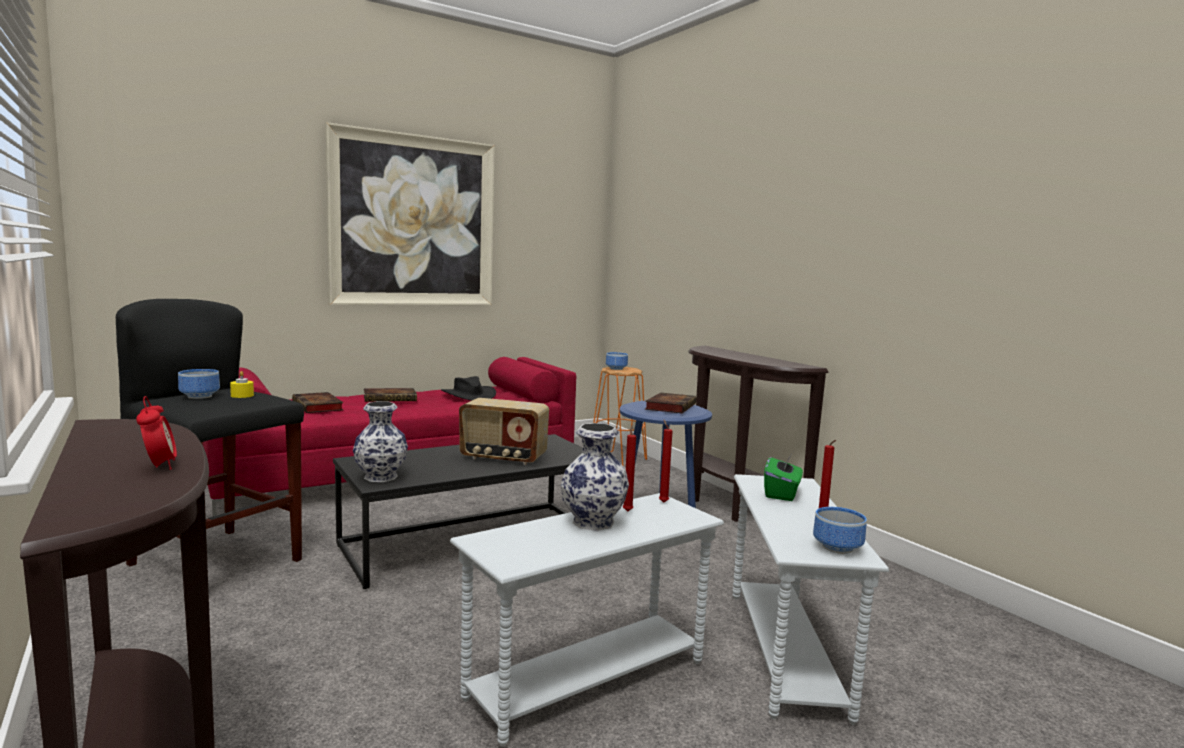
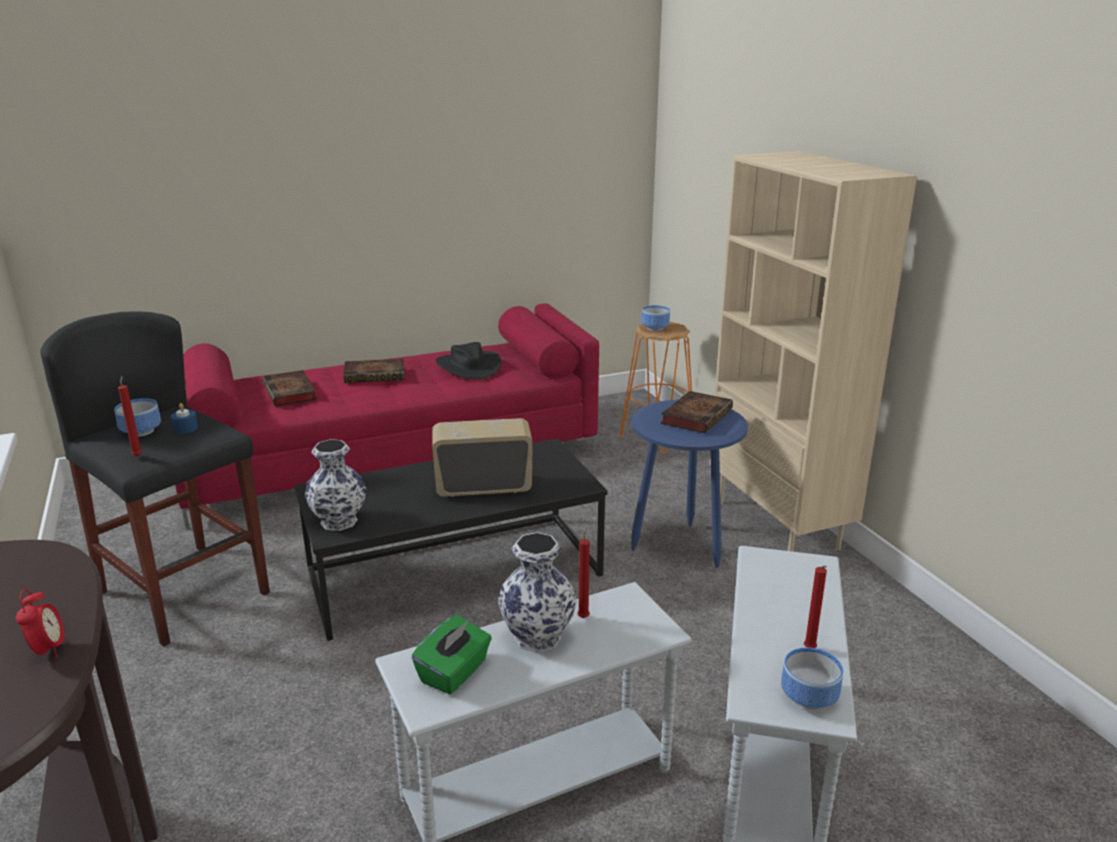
camera: 10 degrees right, 15 degrees up
yellow candle [230,371,254,398] -> blue candle [171,403,198,434]
picture [325,122,495,305] -> none
radio [459,398,549,465] -> radio turned 150 degrees clockwise [432,418,533,497]
red candle [659,420,673,503] -> red candle moved to [118,376,142,456]
brown console table [688,346,829,522] -> beige bookcase [709,151,917,552]
green tissue box [764,452,803,501] -> green tissue box moved to [412,615,492,694]

